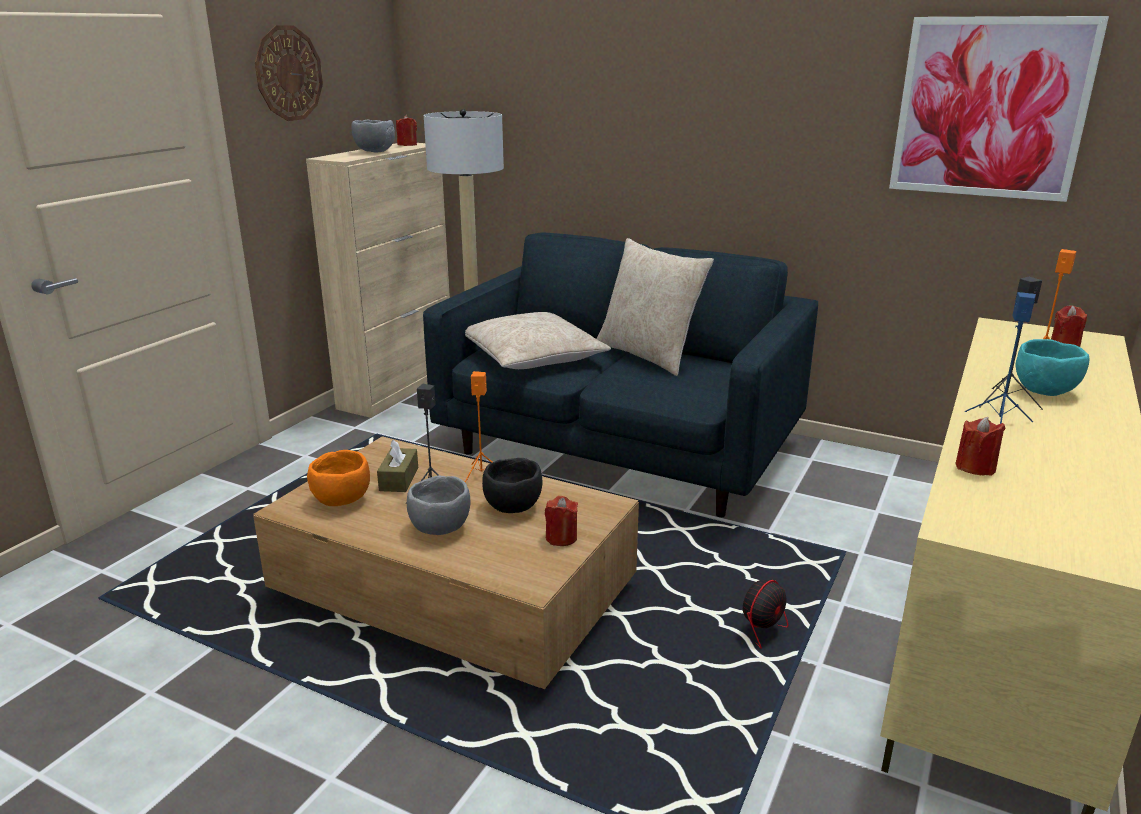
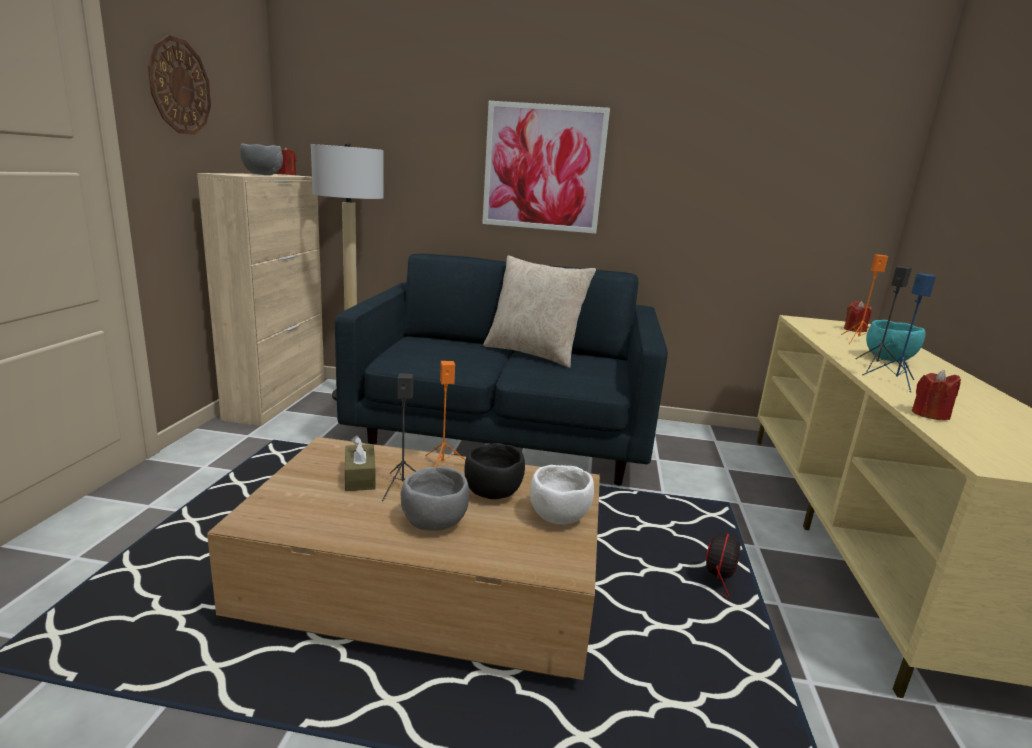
camera: 20 degrees left, 5 degrees down
orange bowl [307,450,370,506] -> none
beige pillow [465,312,611,369] -> none
red candle [545,496,578,546] -> white bowl [530,465,594,524]
picture [889,16,1109,202] -> picture moved to [482,101,610,234]

